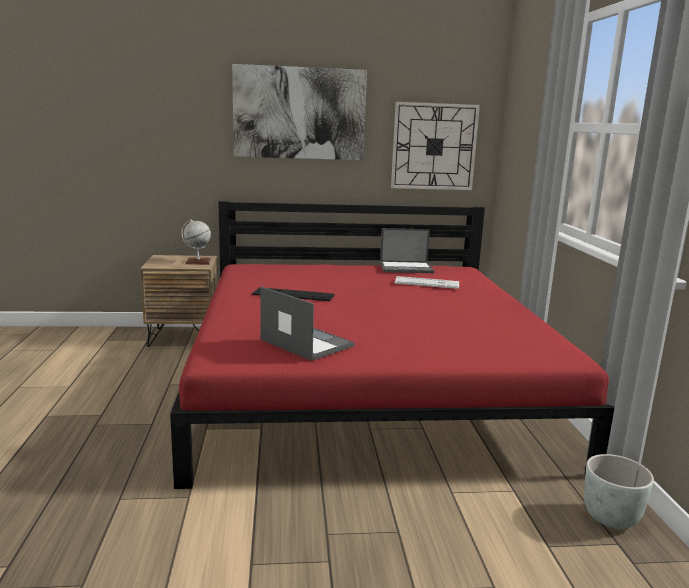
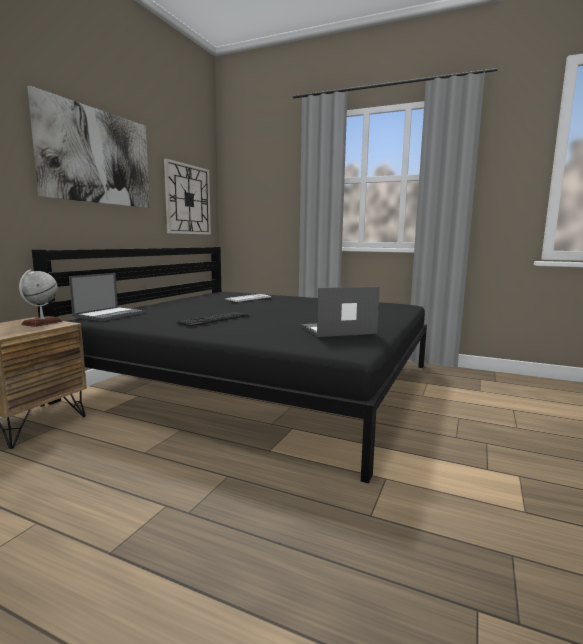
camera: 60 degrees left, 5 degrees down
red bed [170,201,615,489] -> black bed [32,247,427,483]
laptop [380,228,434,273] -> laptop moved to [69,273,146,321]
grey planter [584,454,654,529] -> none

